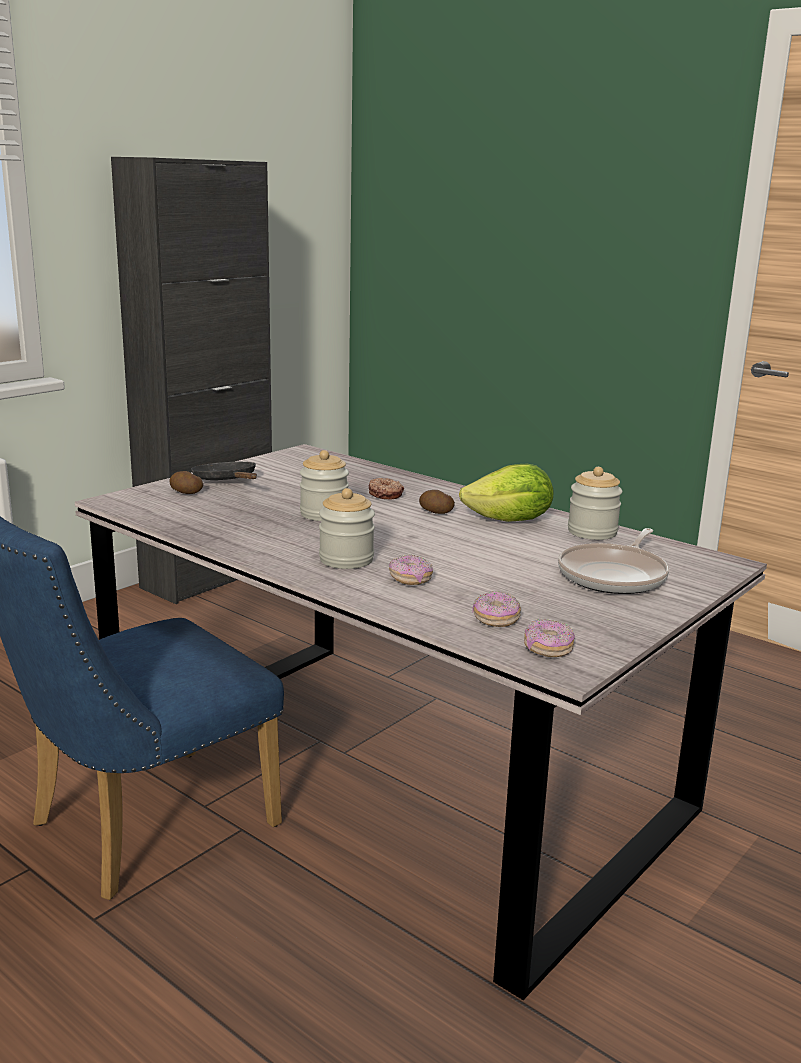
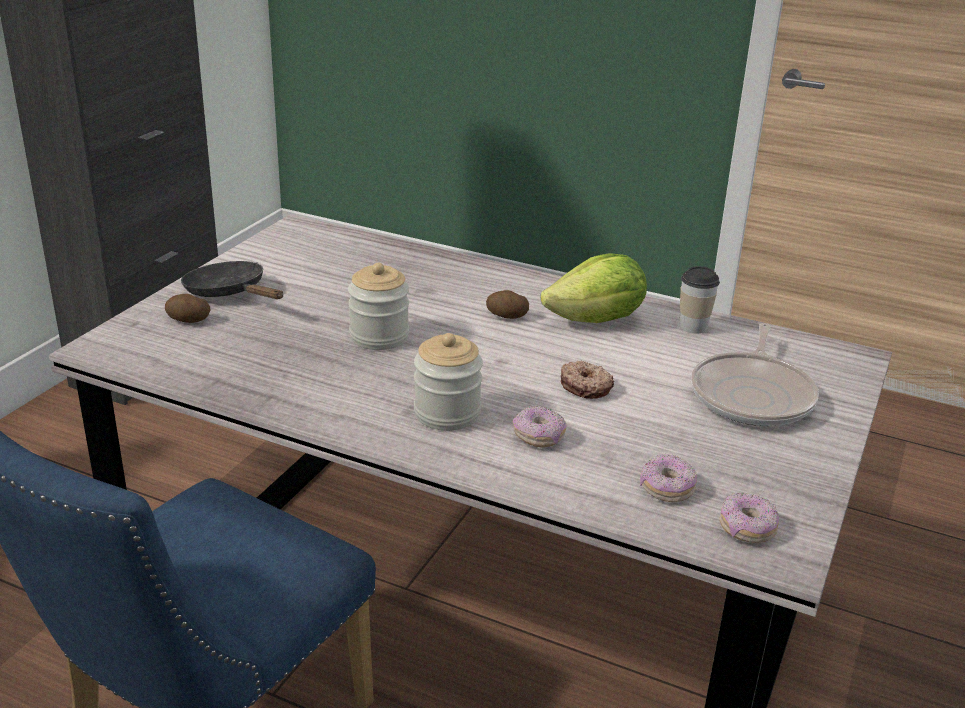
camera: 15 degrees left, 10 degrees up
donut [369,478,404,500] -> donut moved to [561,361,614,399]
jar [568,467,622,540] -> cup [679,266,720,334]

